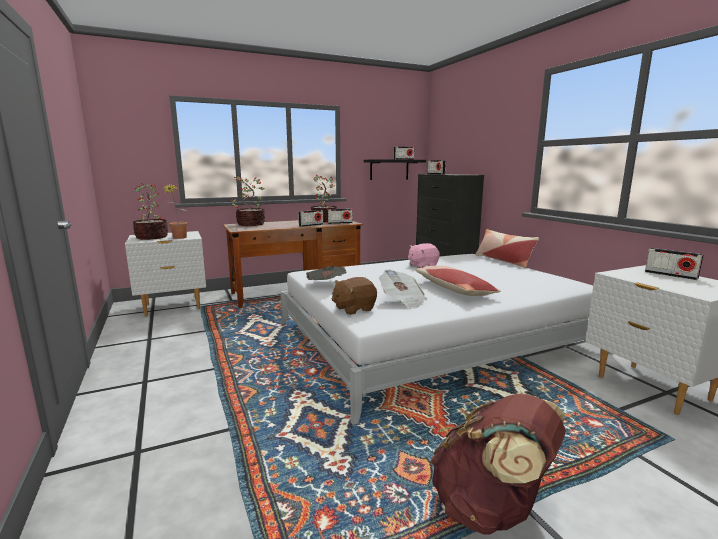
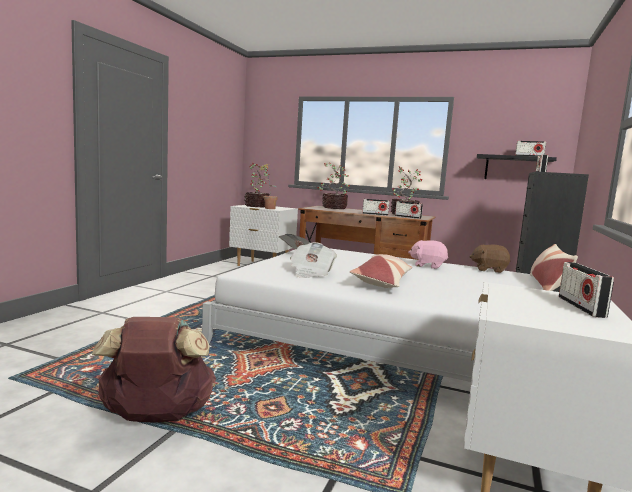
camera: 45 degrees right, 5 degrees down
brown plush toy [331,277,377,315] -> brown plush toy moved to [469,245,511,273]

